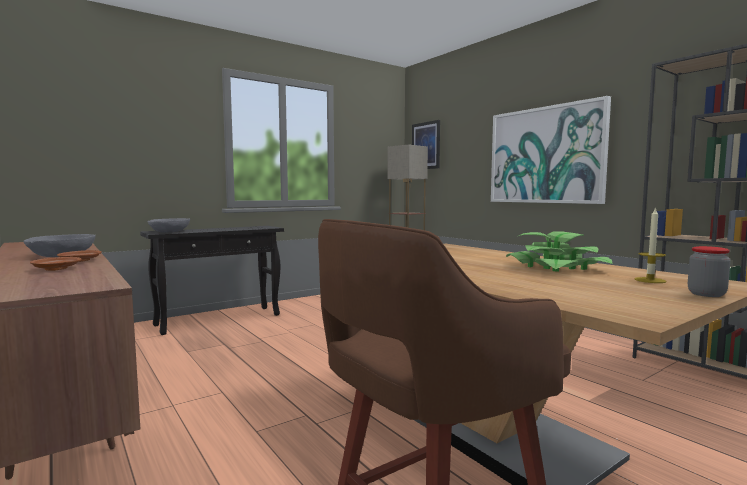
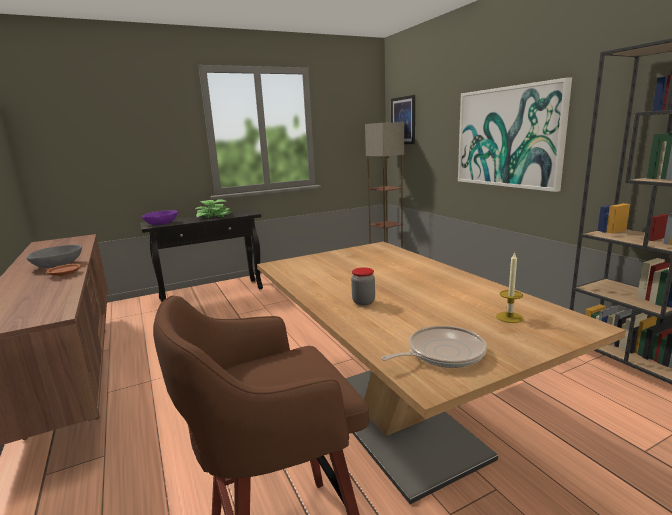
camera: 10 degrees right, 10 degrees up
brown plate [30,257,82,271] -> none
grey bowl [147,218,190,233] -> purple bowl [142,210,178,225]
potted plant [506,231,613,272] -> potted plant moved to [195,199,231,218]
jar [688,246,731,297] -> jar moved to [351,267,375,305]
none -> frying pan [381,326,487,368]

